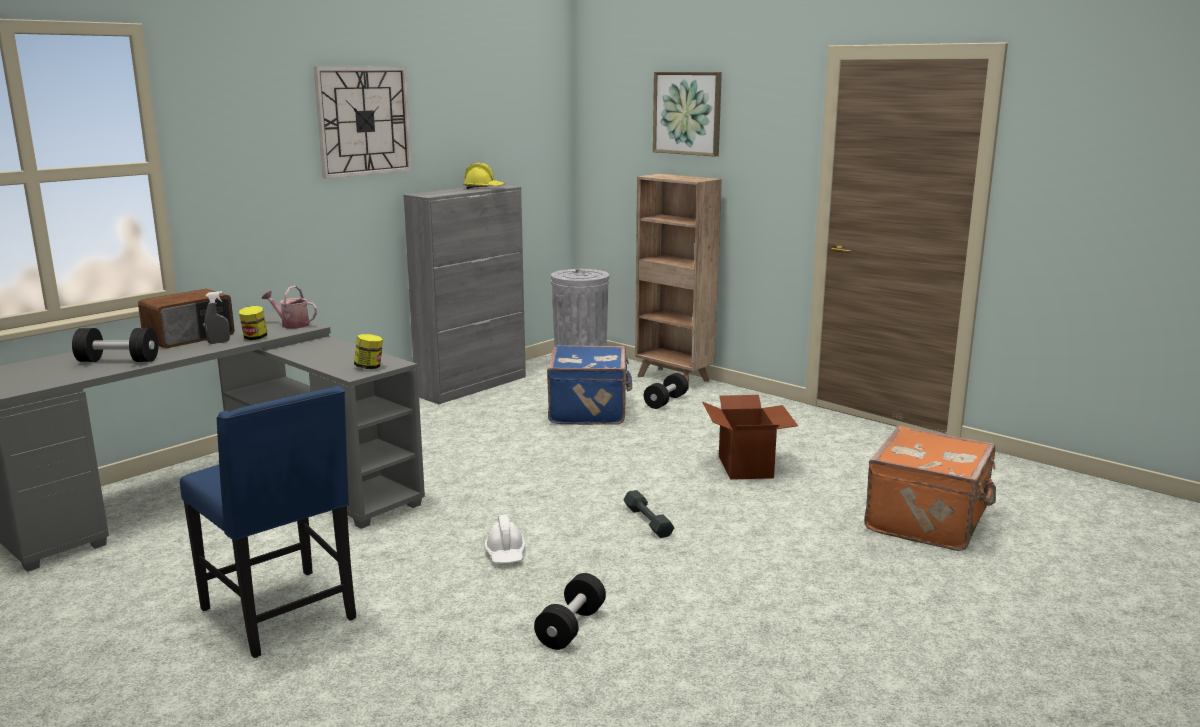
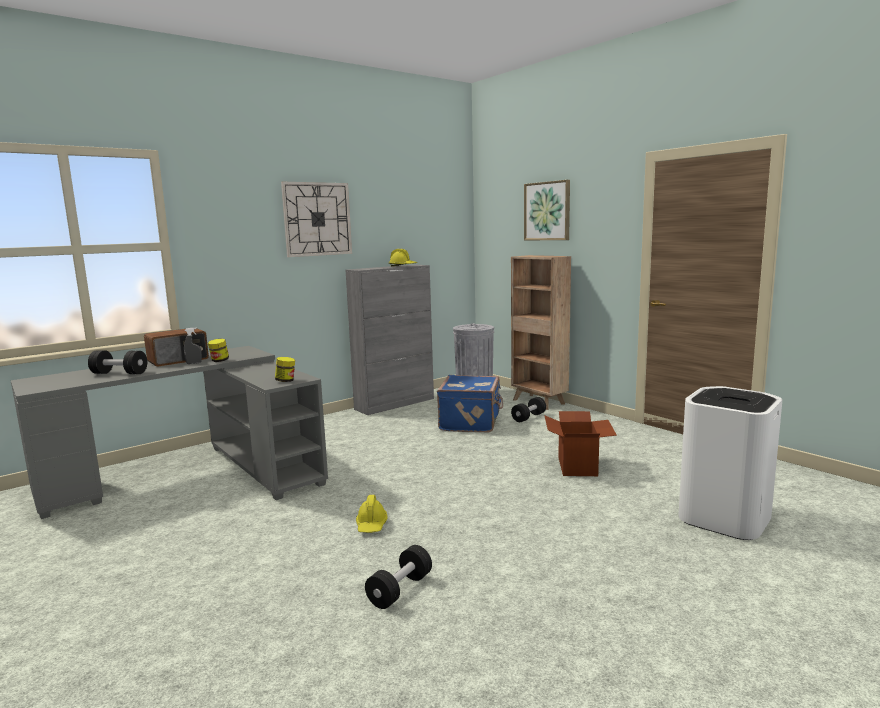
camera: 10 degrees right, 5 degrees down
blue chair [180,386,356,658] -> none
watering can [261,285,317,329] -> none
white hard hat [484,515,525,563] -> yellow hard hat [356,495,388,533]
grey dumbbell [623,490,674,538] -> none
orange suitcase [864,426,996,551] -> white trash can [678,386,782,540]

